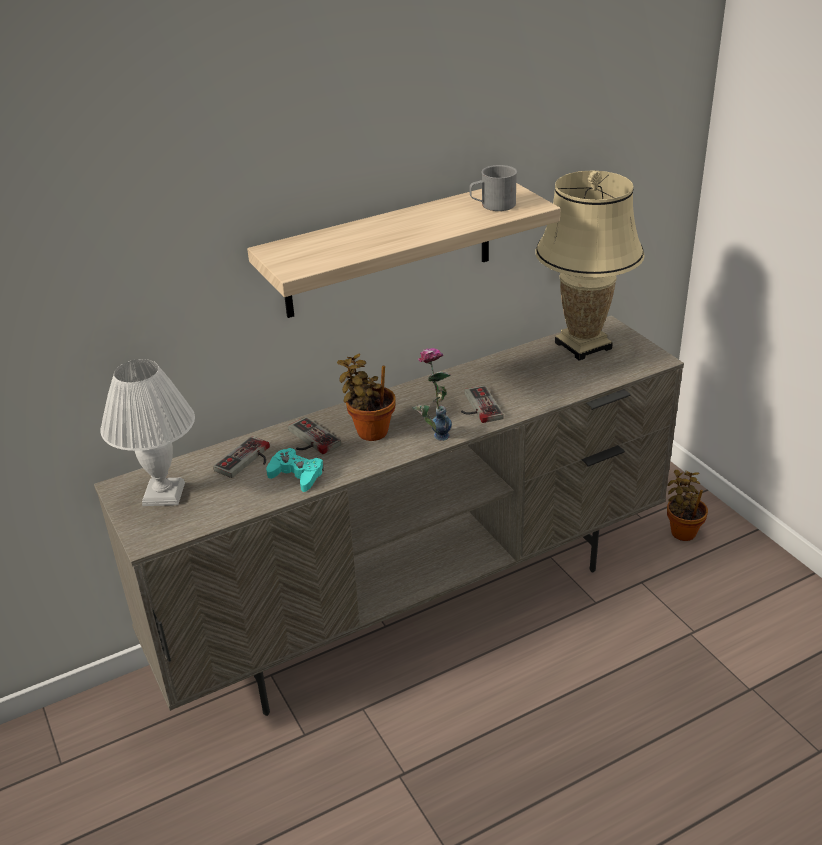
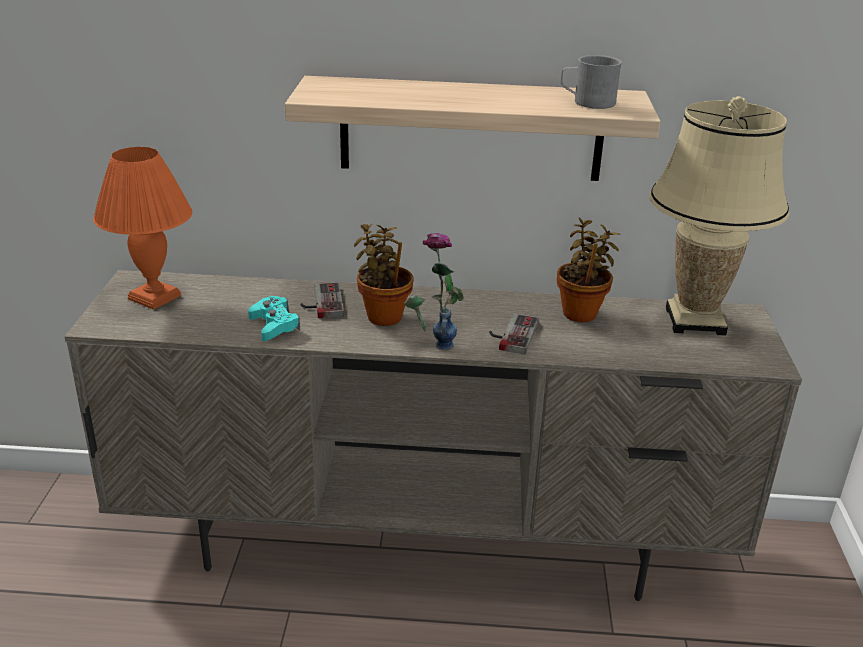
camera: 30 degrees right, 5 degrees down
white table lamp [100,359,195,506] -> orange table lamp [93,147,192,310]
game controller [213,436,270,478] -> none
potted plant [667,469,708,541] -> potted plant moved to [557,217,620,322]

